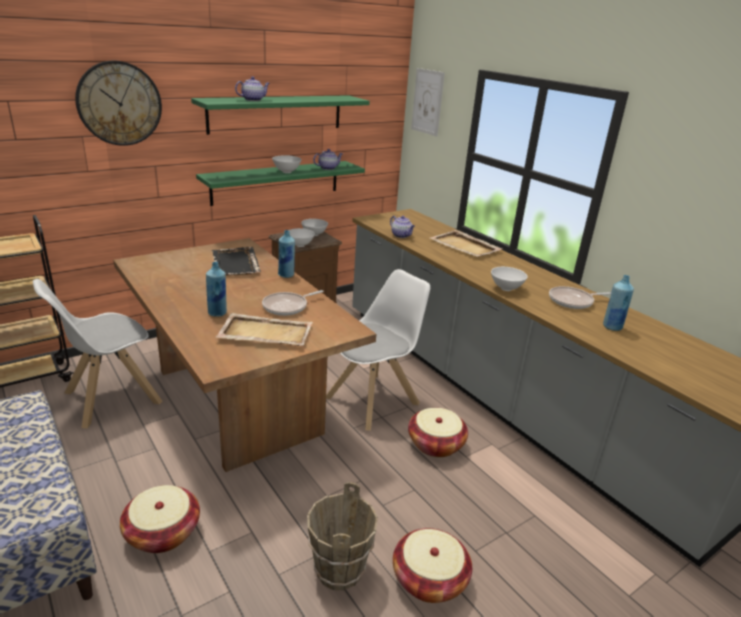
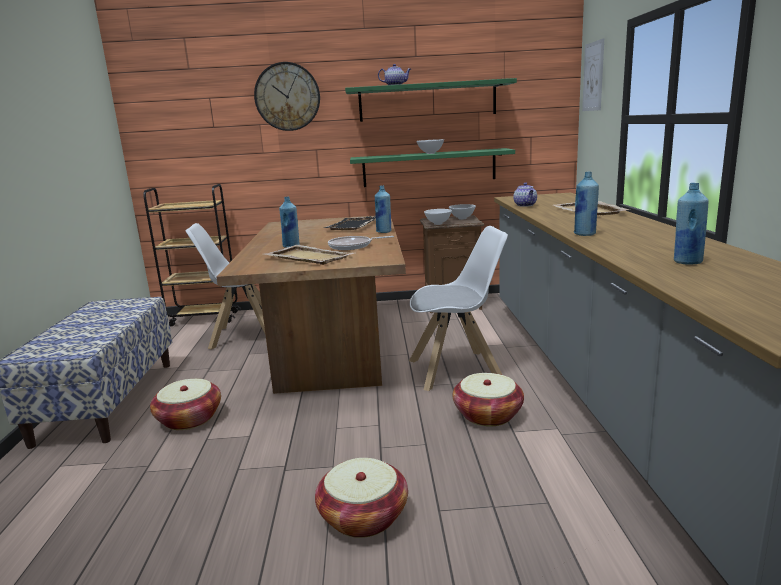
camera: 35 degrees right, 10 degrees down
brown bucket [307,482,378,590] -> none
teapot [313,149,343,170] -> none
white bowl [491,267,528,291] -> blue bottle [574,172,599,236]
frying pan [549,286,611,309] -> none

